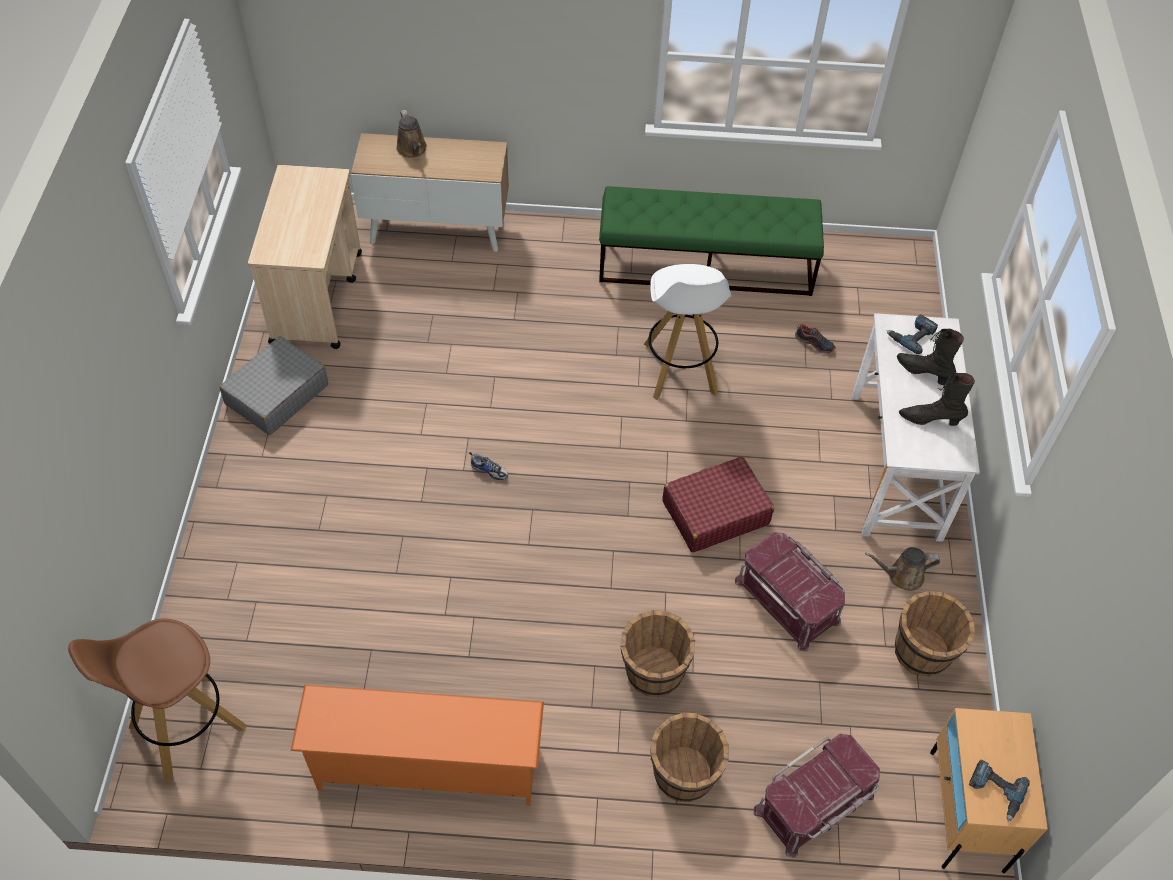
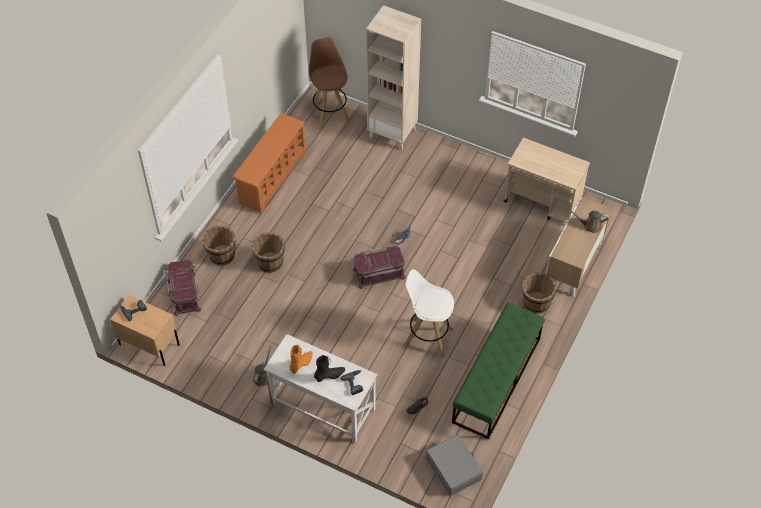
camera: 115 degrees right, 0 degrees up
grey suitcase [220,336,328,435] -> grey suitcase moved to [426,435,483,496]
red suitcase [663,457,774,553] -> none
red storage box [735,532,845,651] -> red storage box moved to [353,246,406,289]
brown bucket [895,591,975,677] -> brown bucket moved to [522,273,556,314]
black boot [899,373,975,426] -> orange boot [289,345,313,374]
none -> beige bookcase [366,5,421,150]

